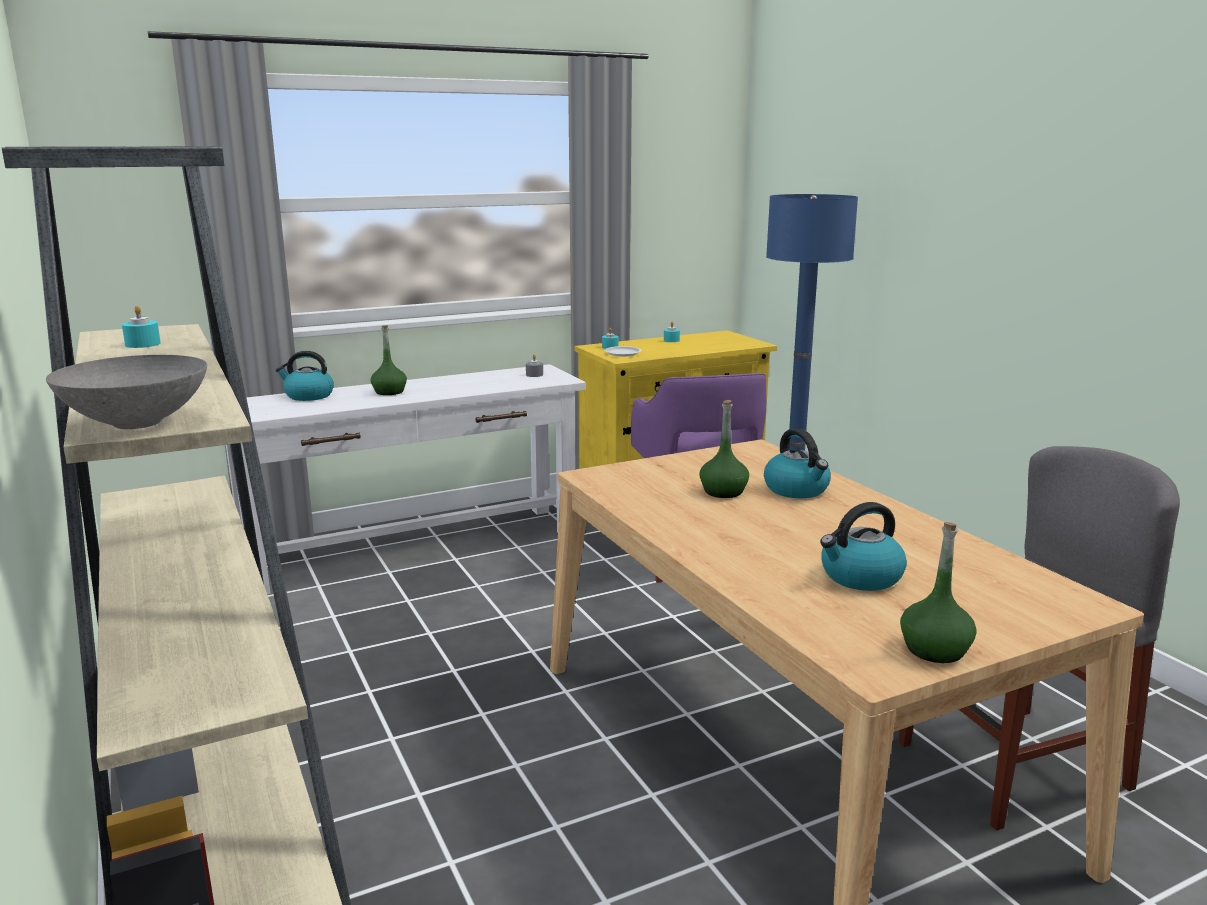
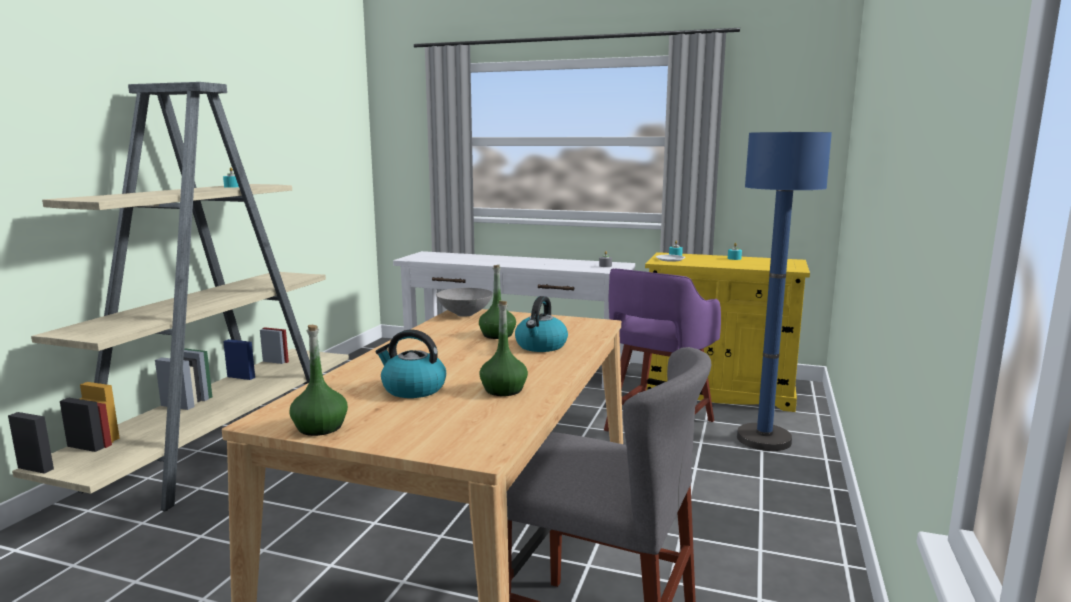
camera: 45 degrees right, 5 degrees down
grey bowl [46,355,207,429] -> grey bowl moved to [436,288,493,317]
kettle [276,351,334,401] -> none
green bottle [371,326,407,395] -> green bottle moved to [479,301,528,396]

